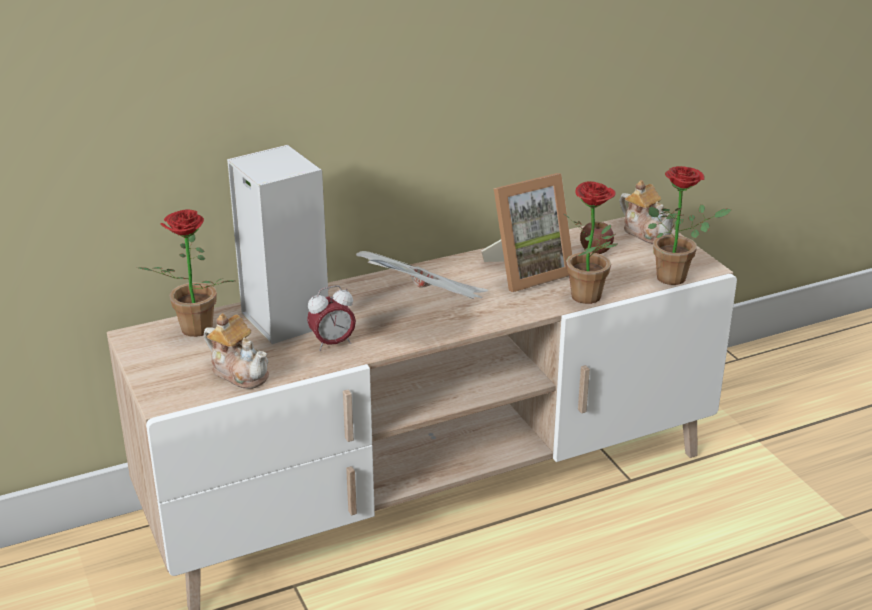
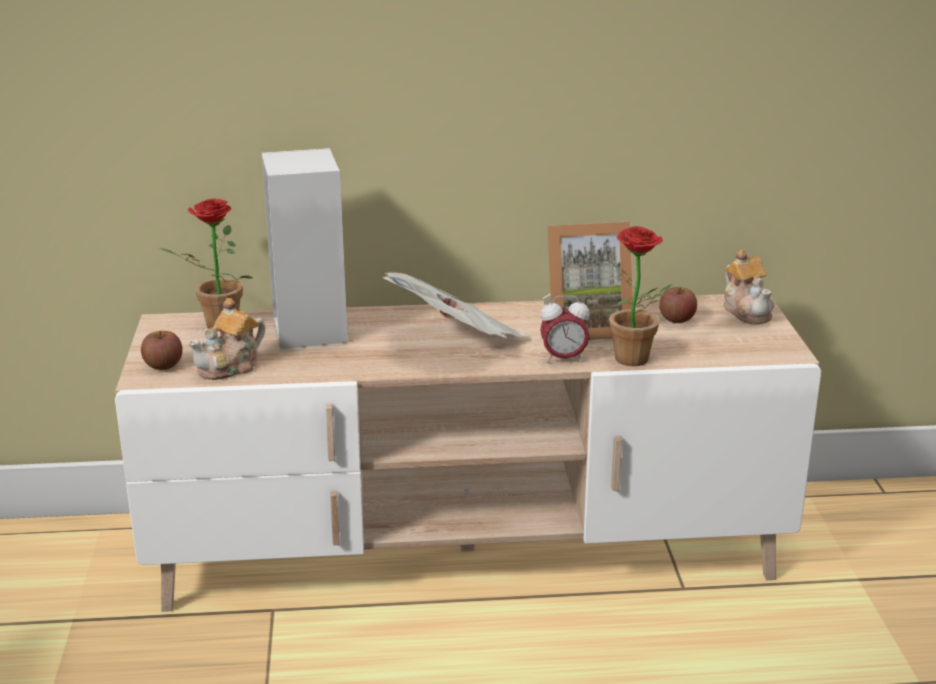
camera: 20 degrees right, 5 degrees down
teapot [204,313,269,389] -> teapot turned 75 degrees clockwise [188,298,265,380]
alarm clock [307,285,356,351] -> alarm clock moved to [540,295,590,363]
potted plant [648,166,731,285] -> none
none -> apple [141,331,183,370]

